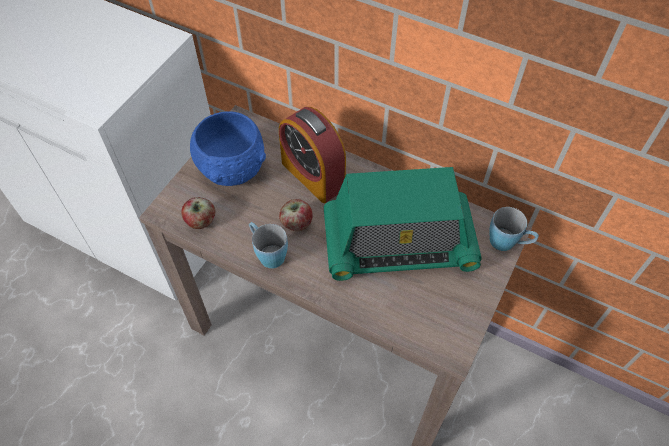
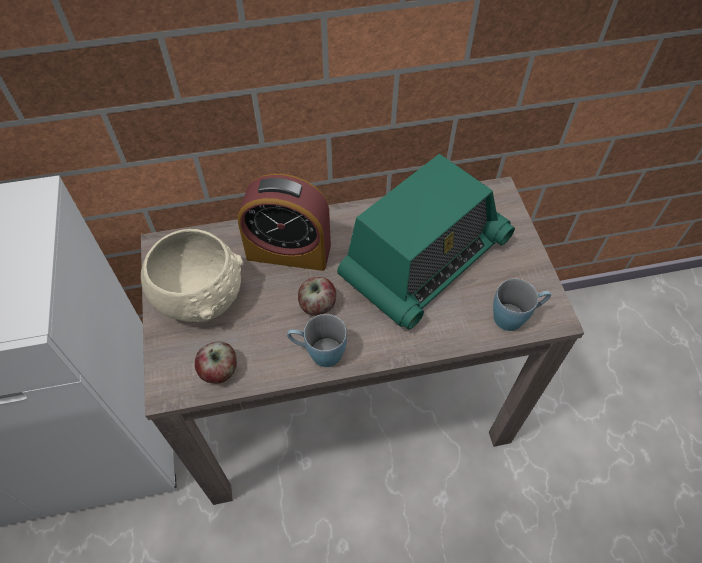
camera: 40 degrees left, 0 degrees up
blue bowl [190,111,266,186] -> beige bowl [141,229,244,322]
blue mug [490,207,539,251] -> blue mug moved to [493,279,551,331]

